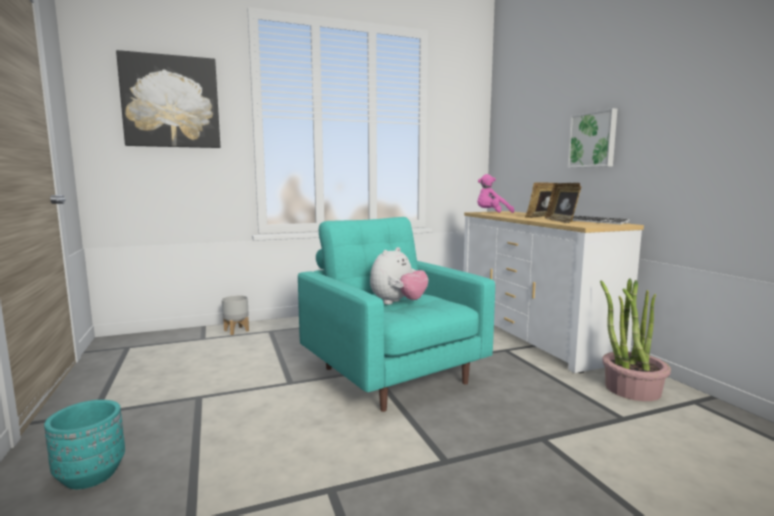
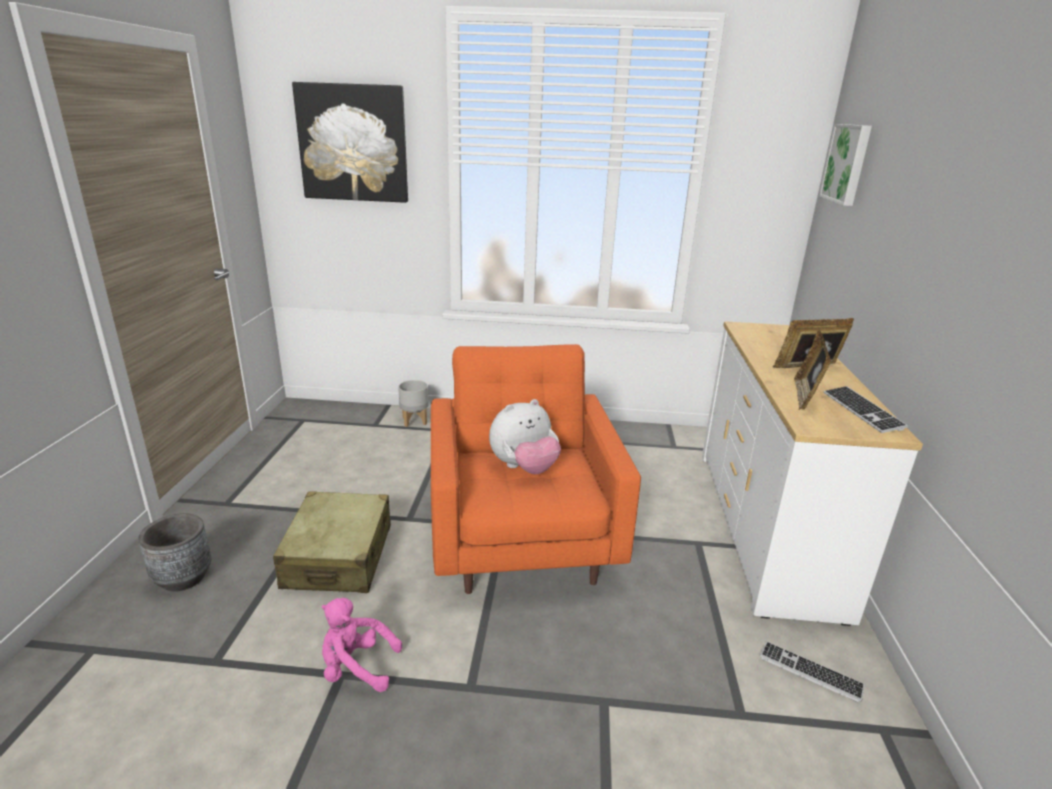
camera: 25 degrees right, 15 degrees up
turquoise planter [44,400,125,489] -> grey planter [138,513,211,592]
turquoise armchair [298,217,495,412] -> orange armchair [431,344,641,594]
pink plush toy [477,174,514,213] -> pink plush toy moved to [322,598,402,692]
picture [567,108,617,168] -> picture moved to [819,124,872,206]
potted plant [600,278,671,401] -> keyboard [760,641,865,702]
none -> beige suitcase [273,491,391,593]

